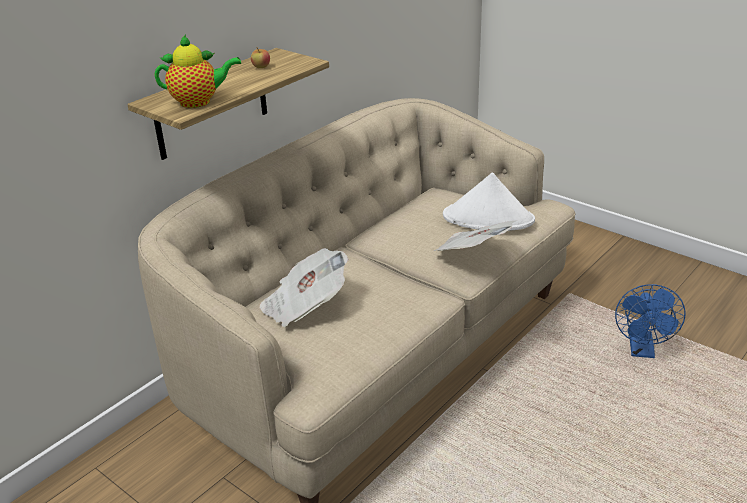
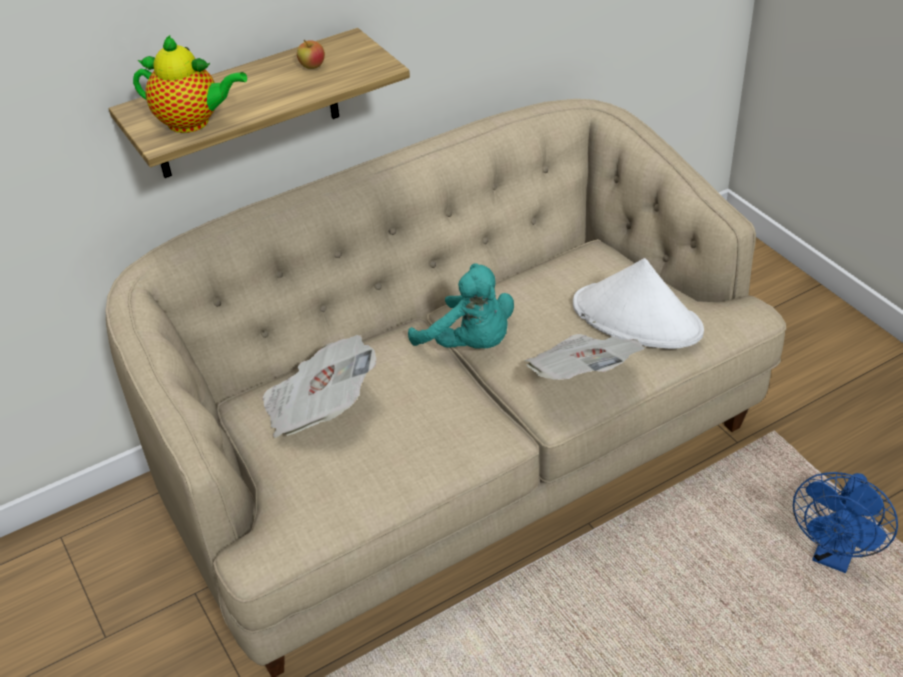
camera: 20 degrees right, 10 degrees up
none -> turquoise plush toy [408,263,514,349]

